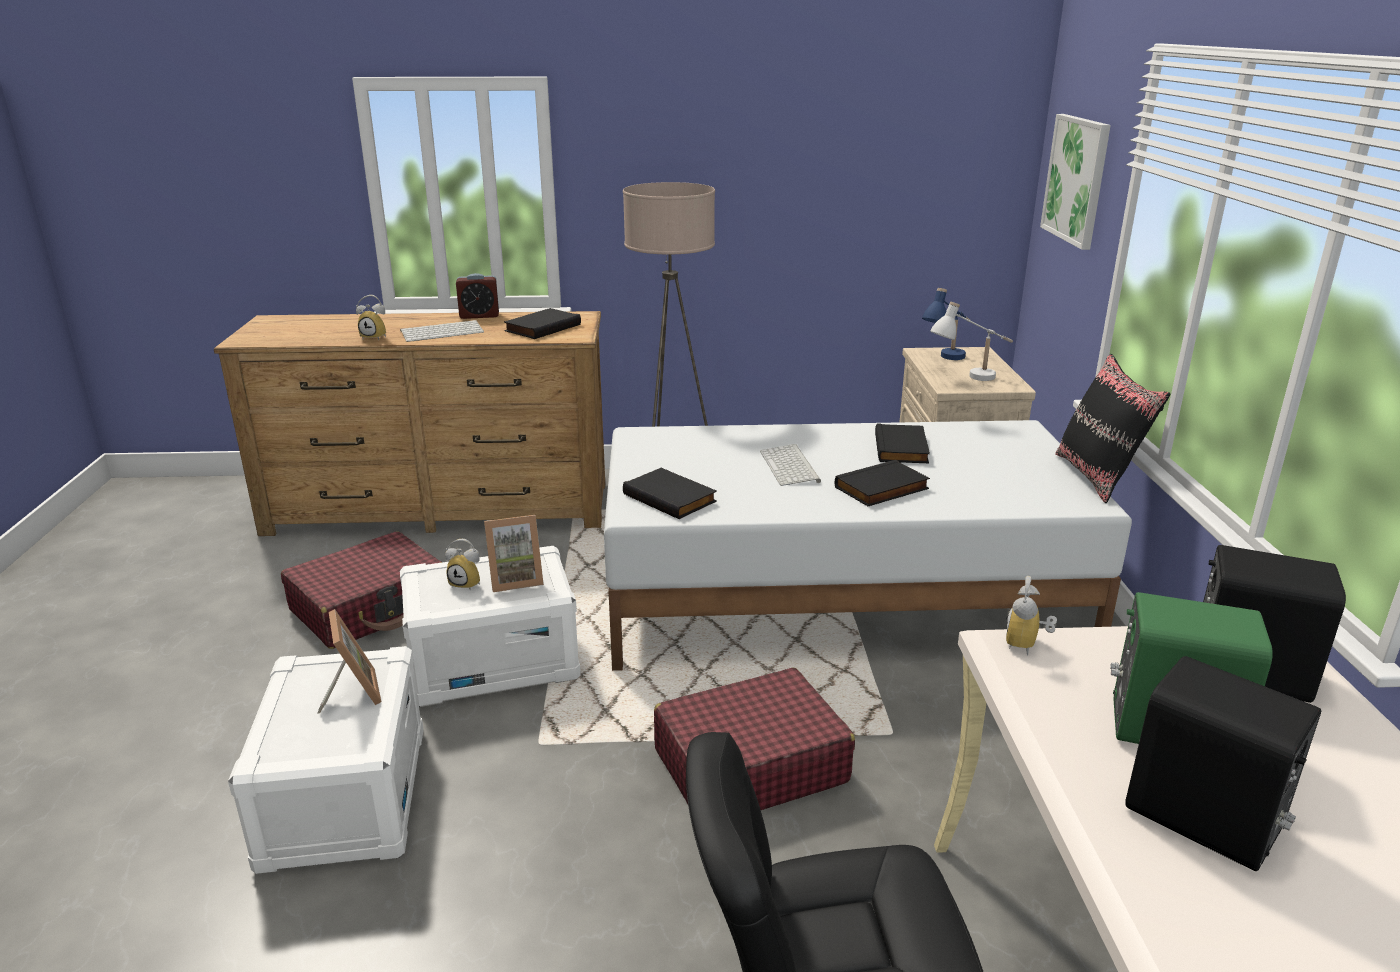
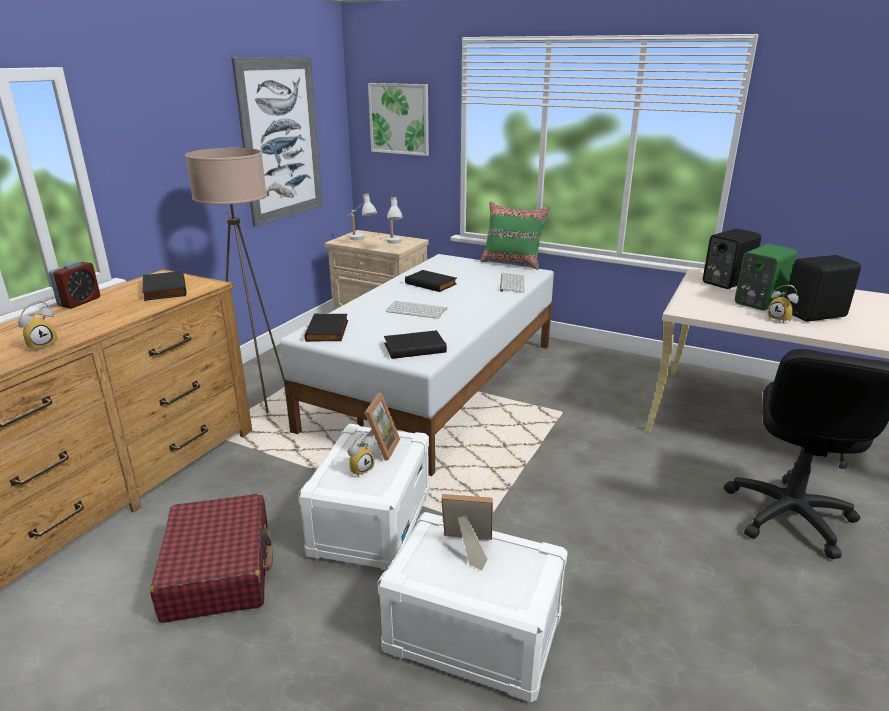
camera: 60 degrees left, 0 degrees up
keyboard [400,320,484,342] -> keyboard moved to [500,273,525,293]
red suitcase [654,667,855,810] -> none
black book [835,460,930,506] -> black book moved to [304,313,348,342]
blue table lamp [922,288,971,360] -> white table lamp [348,194,377,240]
alarm clock [1006,576,1057,655] -> alarm clock moved to [767,285,799,323]
black pillow [1055,353,1171,503] -> green pillow [480,201,550,270]
none -> picture [232,57,323,227]

